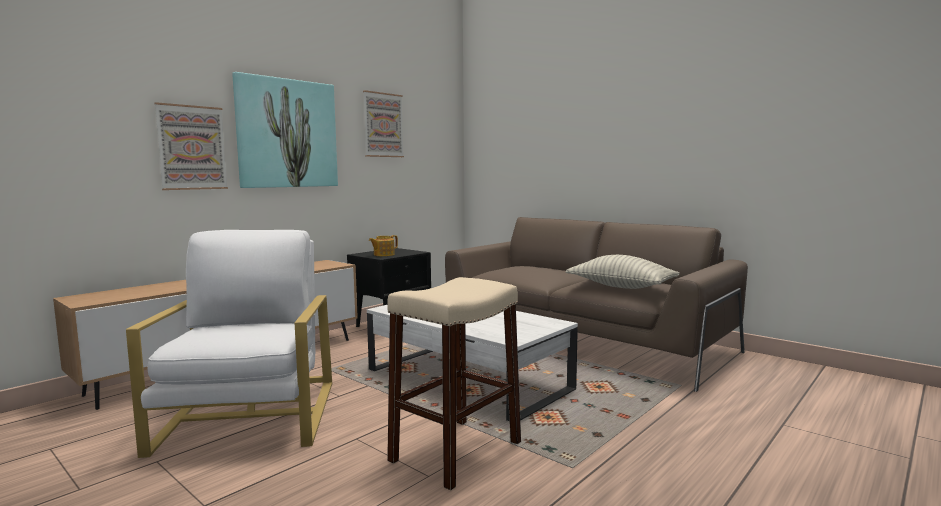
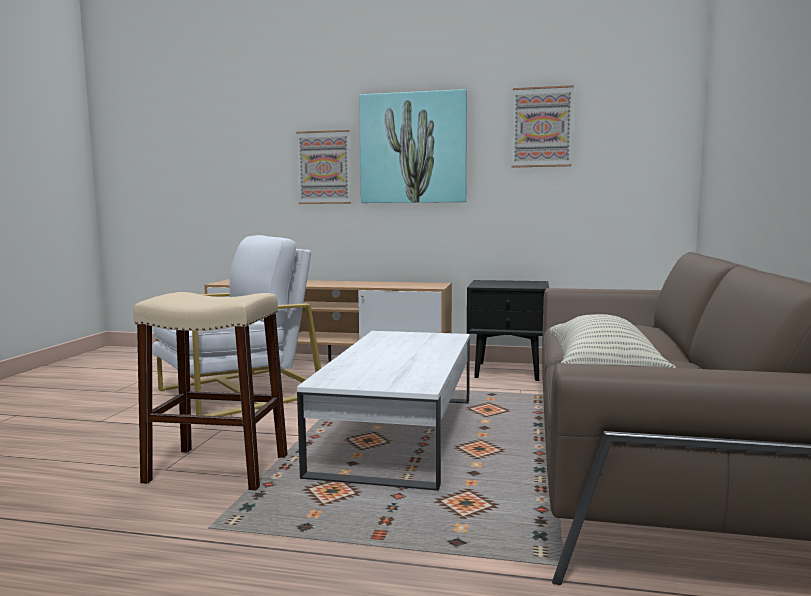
camera: 60 degrees right, 0 degrees up
teapot [369,235,398,256] -> none

